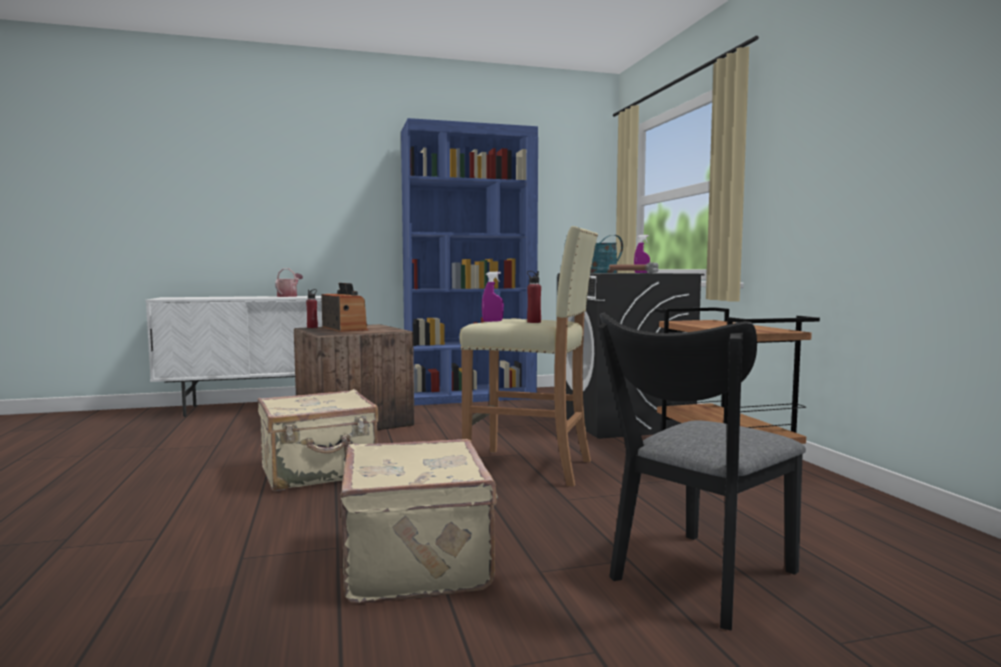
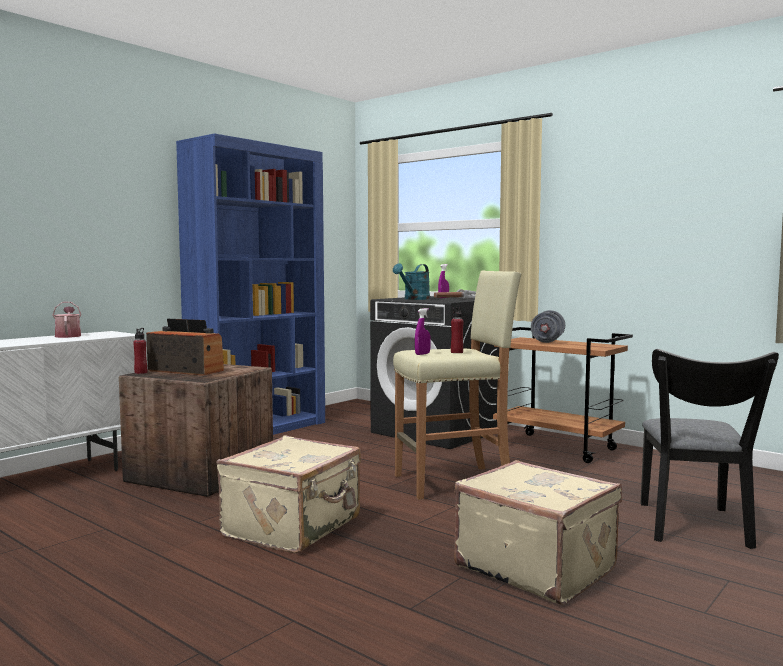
camera: 35 degrees left, 0 degrees up
none -> grey dumbbell [531,310,565,343]

